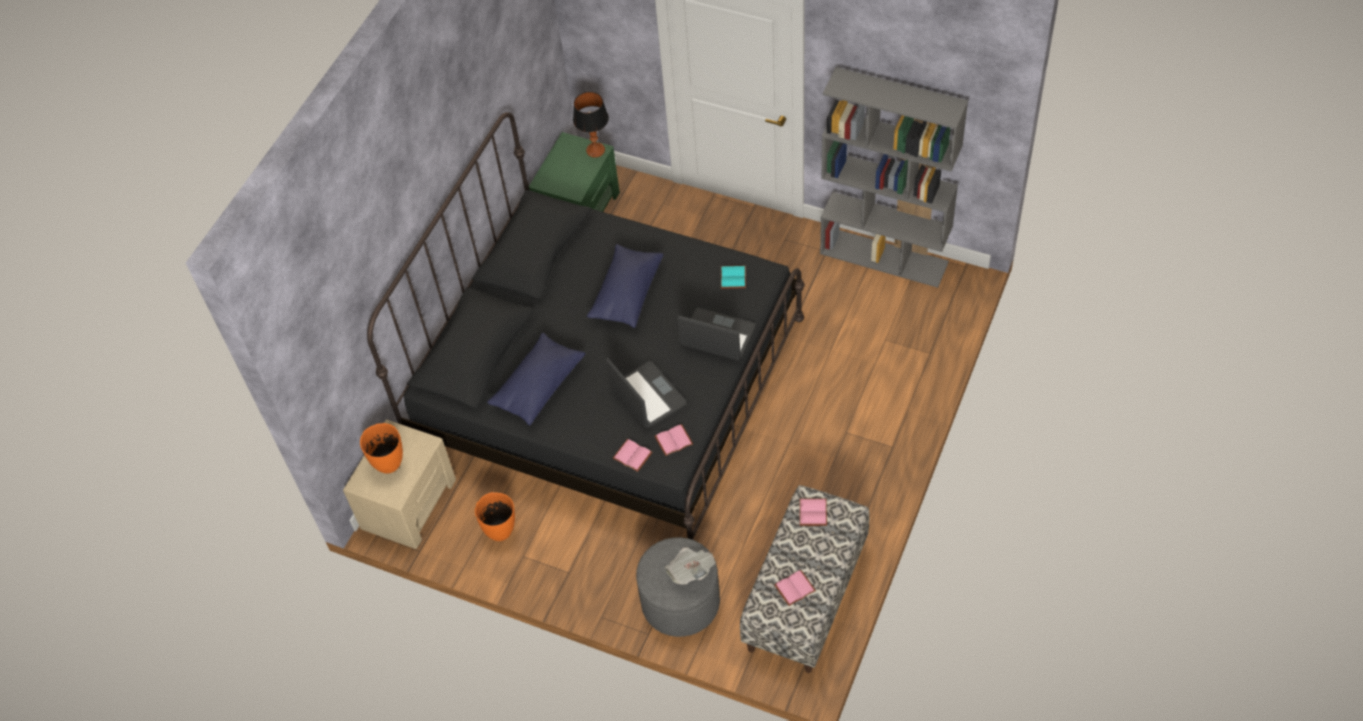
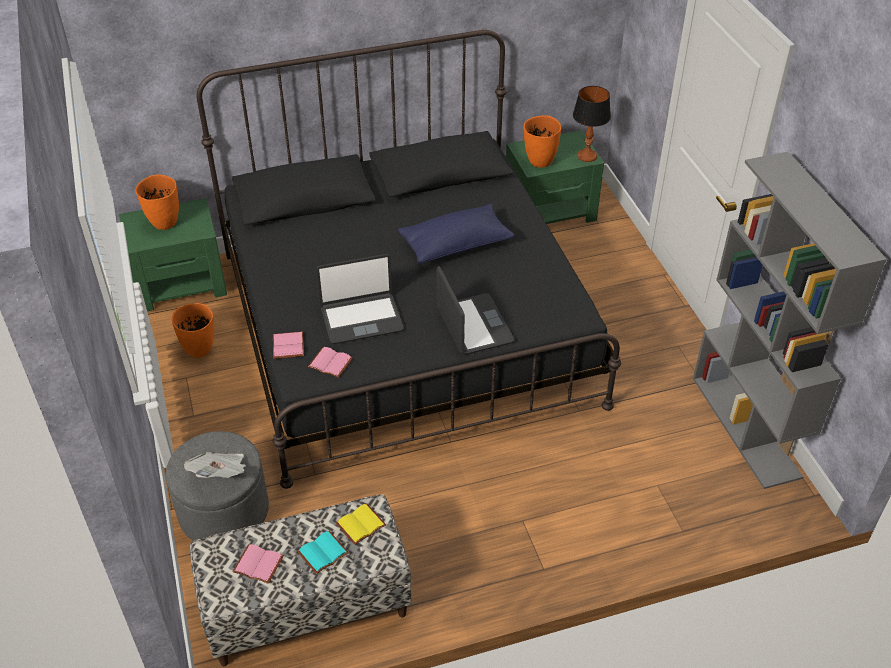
camera: 45 degrees right, 10 degrees down
beige nightstand [343,419,456,549] -> green nightstand [119,198,227,311]
blue pillow [487,333,585,425] -> none
laptop [606,358,687,428] -> laptop turned 60 degrees clockwise [316,254,404,344]
turquoise book [721,265,746,289] -> turquoise book moved to [297,531,349,574]
pink book [799,498,827,526] -> yellow book [336,503,386,545]
none -> orange vase [524,115,561,168]

